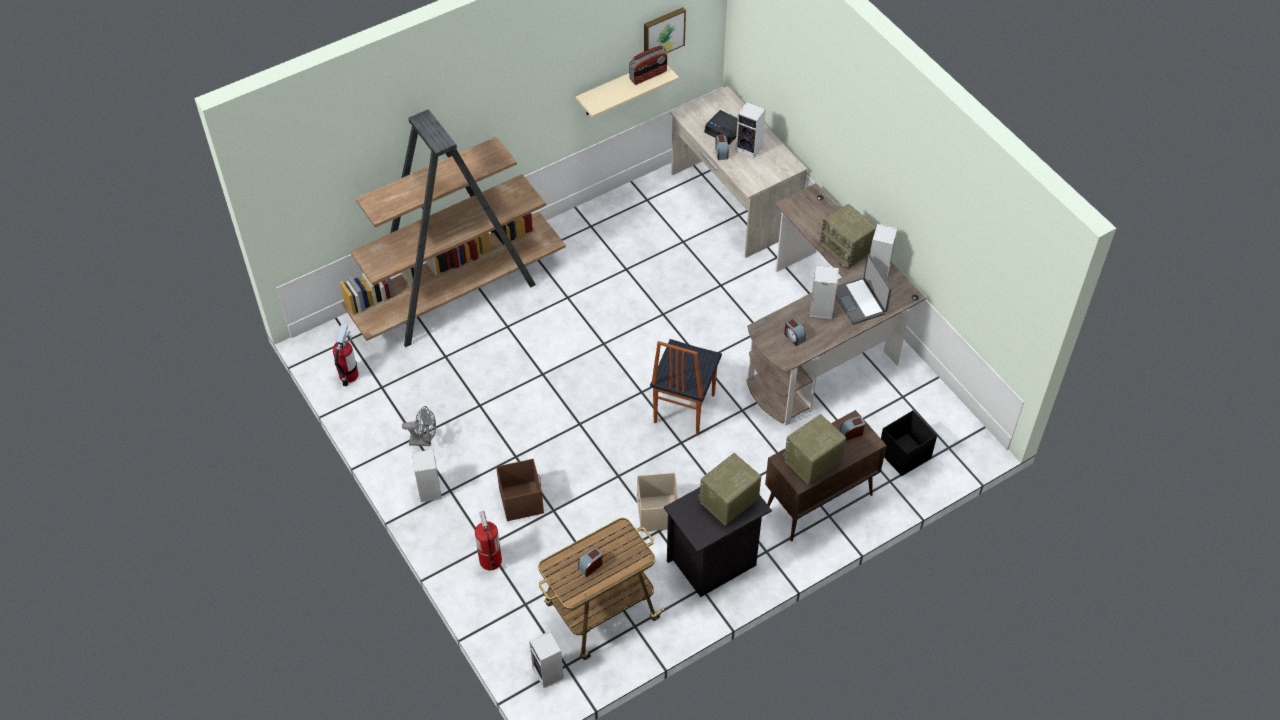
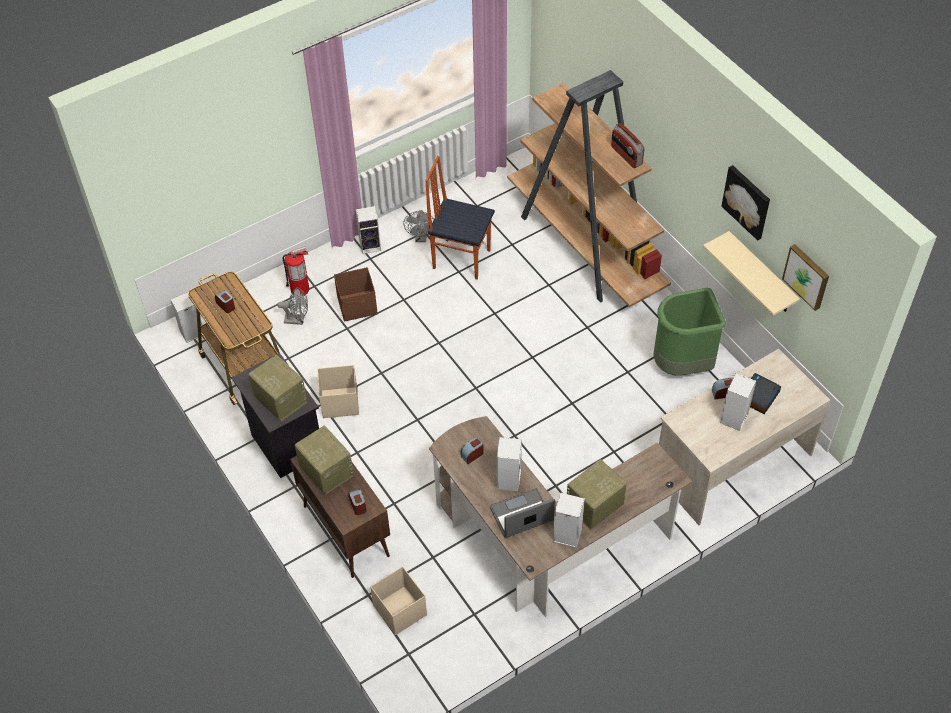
camera: 90 degrees right, 0 degrees up
fire extinguisher [333,324,359,386] -> none
radio [629,45,667,85] -> radio moved to [611,123,644,168]
chair [650,339,722,436] -> chair moved to [425,156,495,280]
black storage box [881,410,937,476] -> beige storage box [370,566,427,635]
none -> grey fan [277,287,308,325]
none -> green trash can [653,288,726,375]
none -> picture [722,165,770,240]

